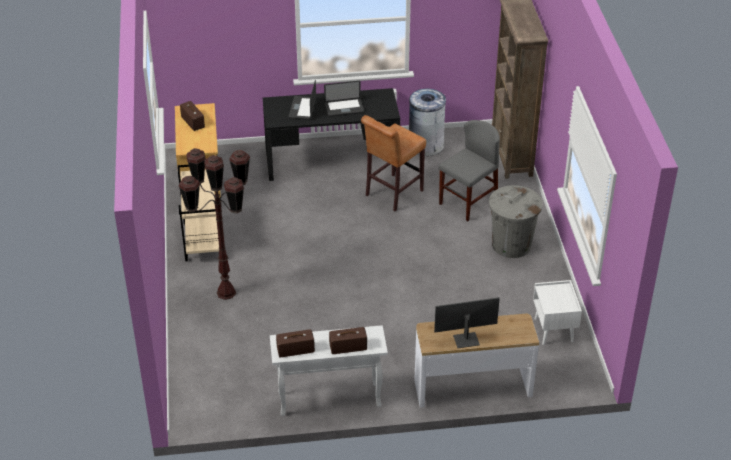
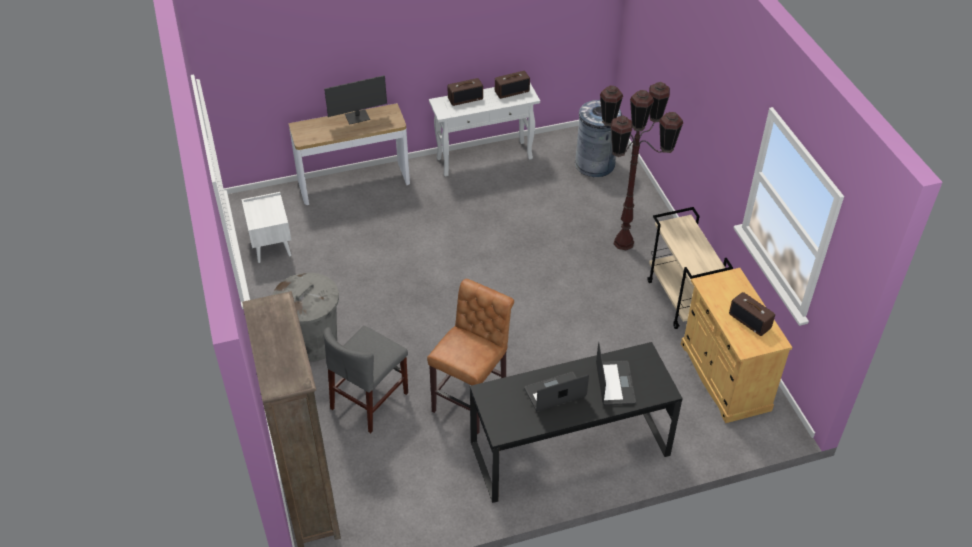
camera: 170 degrees right, 5 degrees up
grey trash can [409,89,446,156] -> grey trash can moved to [575,100,622,177]

